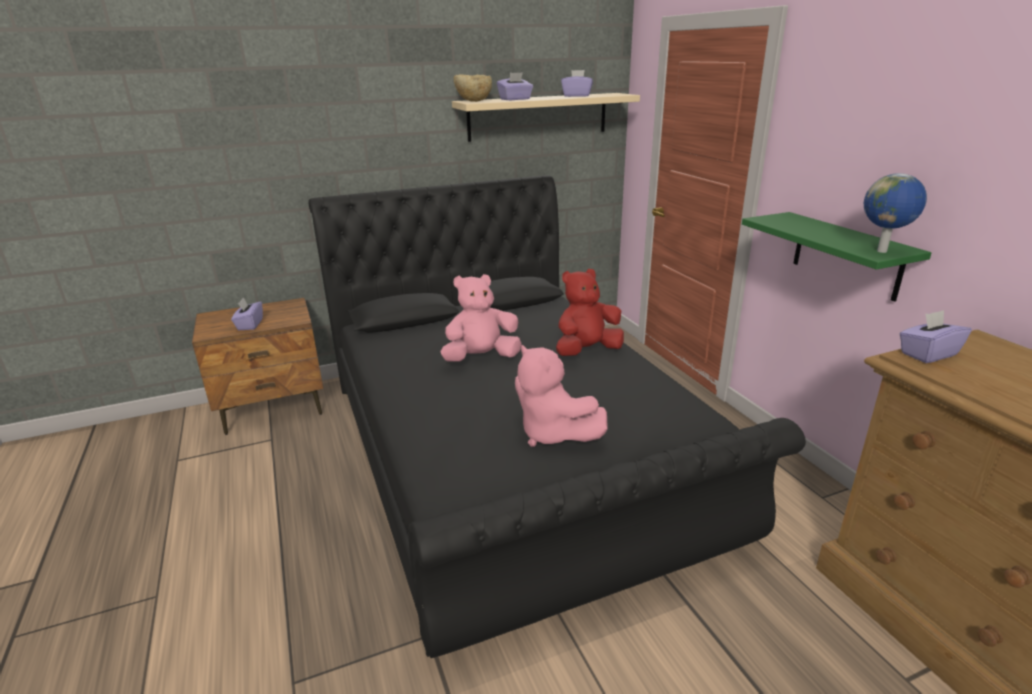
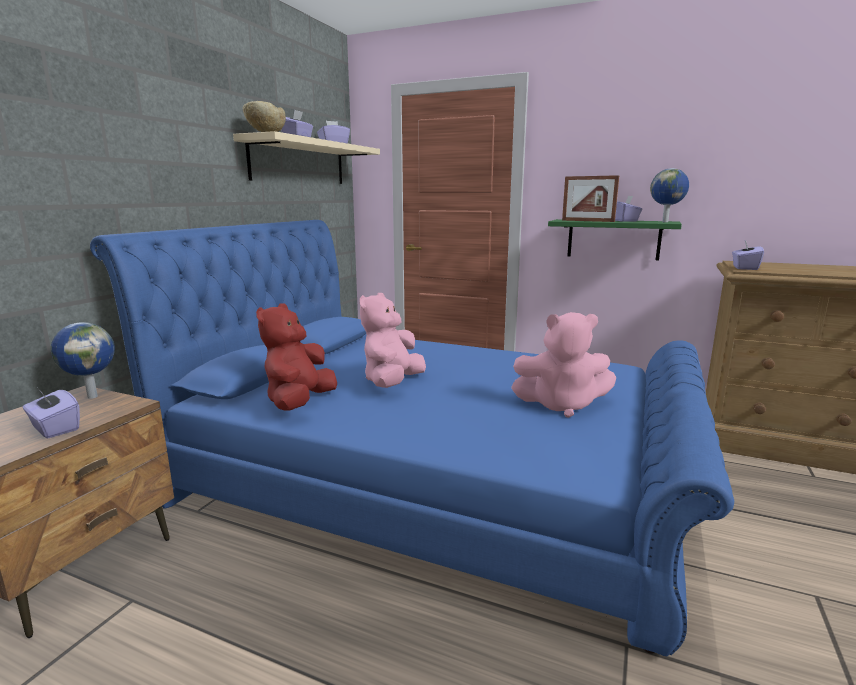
camera: 45 degrees left, 10 degrees down
black bed [308,175,806,658] -> blue bed [90,220,734,657]
red plush toy [556,269,624,356] -> red plush toy moved to [256,303,337,411]
none -> globe [51,322,115,399]
none -> picture frame [562,175,619,222]
none -> purple tissue box [615,196,642,222]

